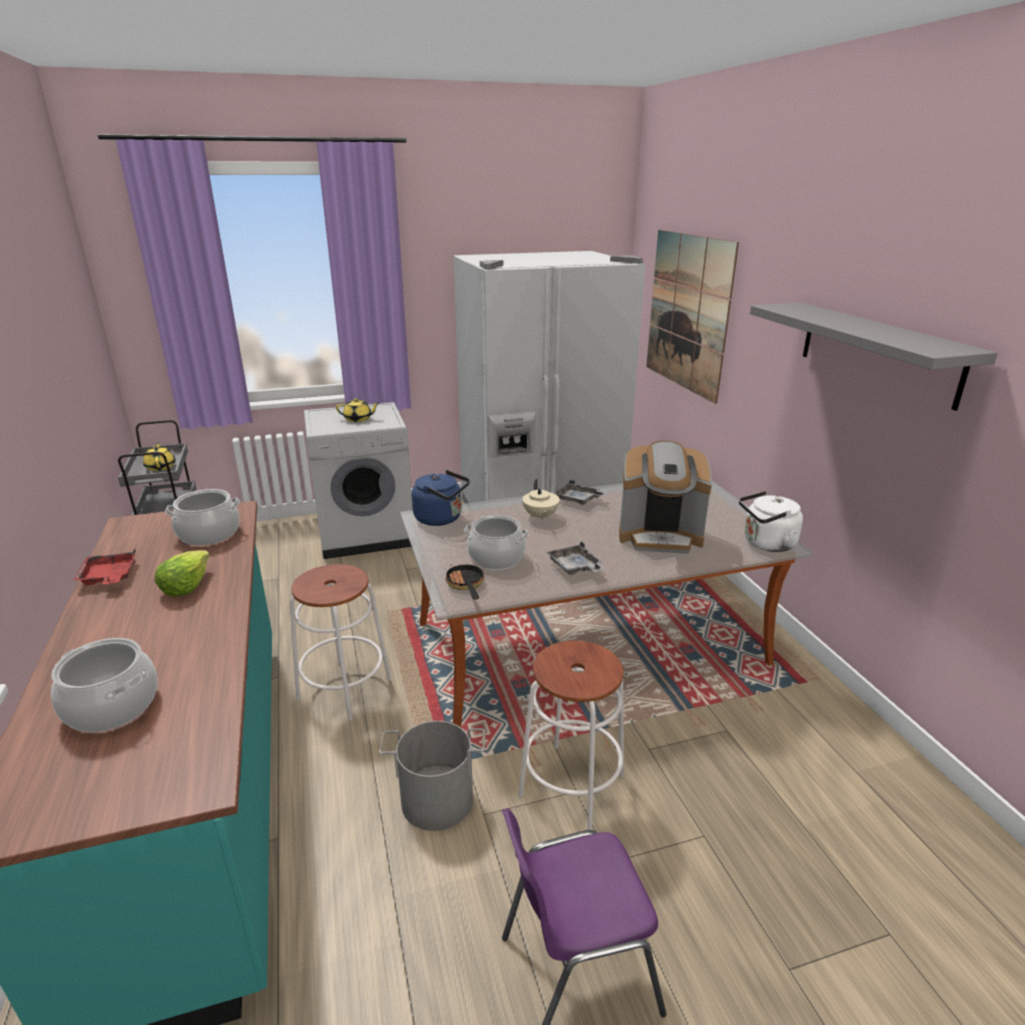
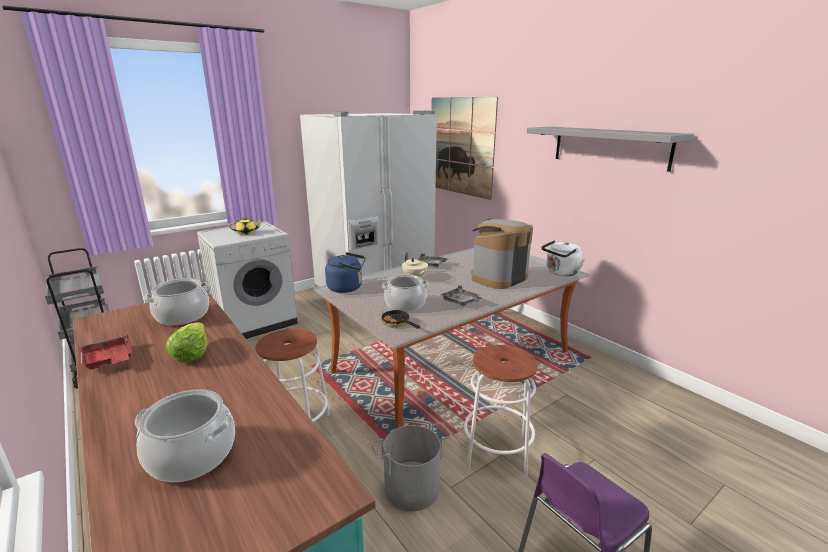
camera: 20 degrees left, 5 degrees down
yellow teapot [143,443,175,471] -> none
coffee machine [619,441,712,554] -> coffee machine turned 150 degrees clockwise [471,218,533,289]

